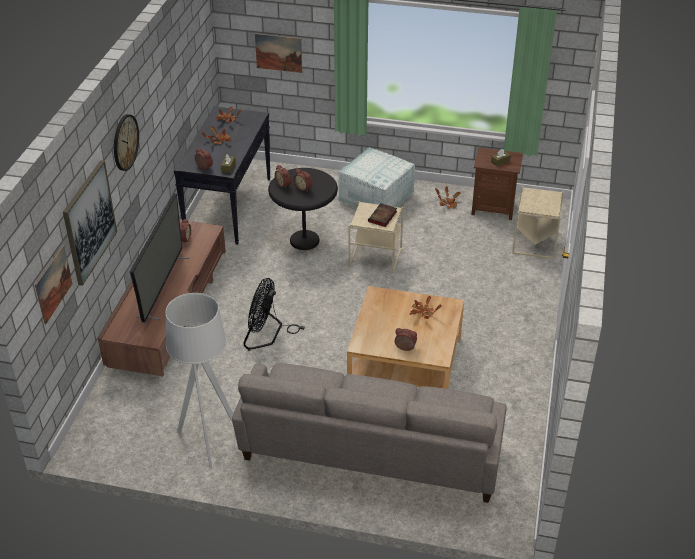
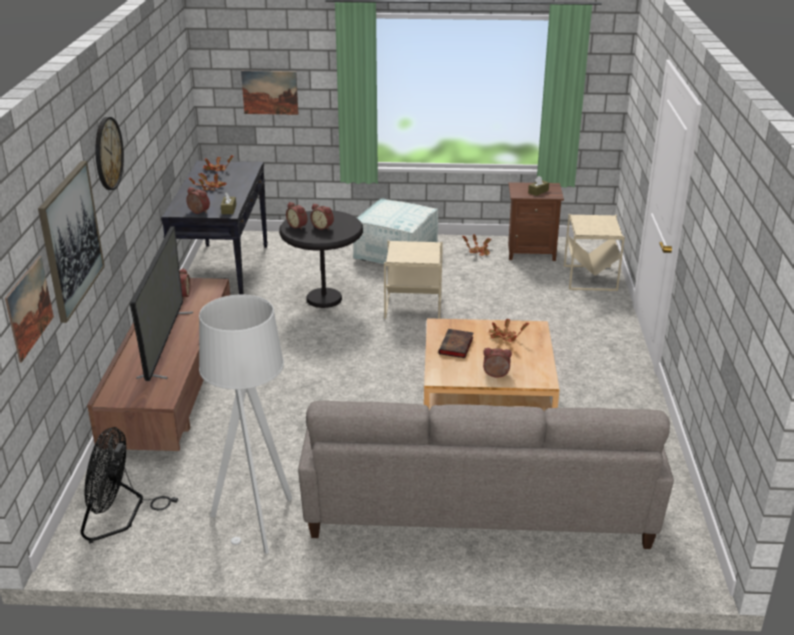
camera: 10 degrees left, 10 degrees down
black fan [243,278,306,351] -> black fan moved to [81,427,178,544]
book [368,203,397,227] -> book moved to [438,329,473,358]

